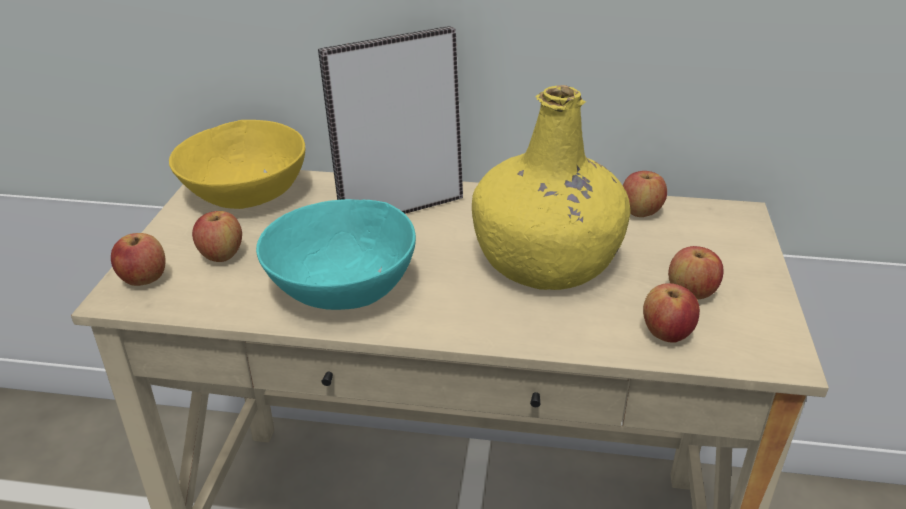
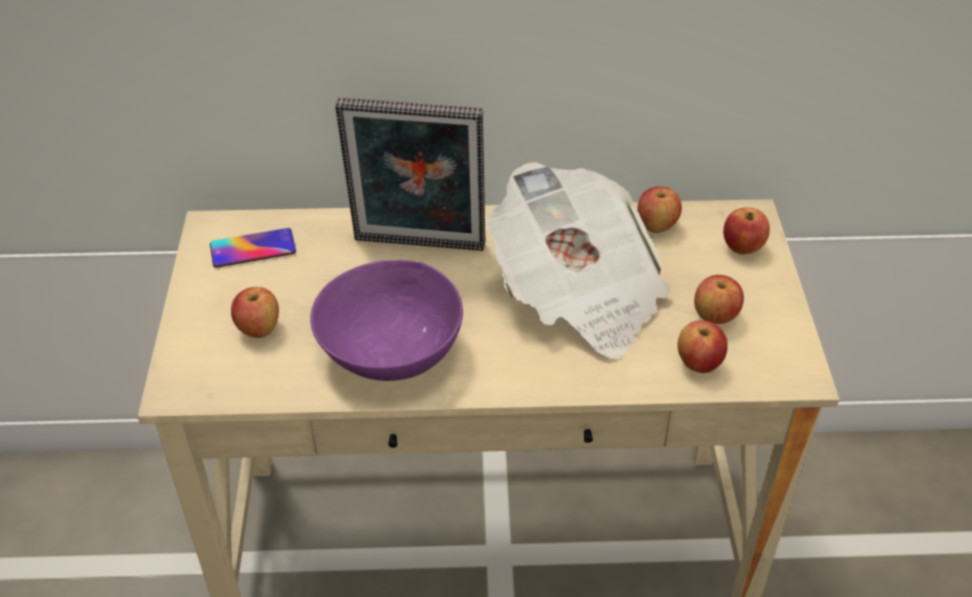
camera: 10 degrees left, 10 degrees up
apple [111,233,166,286] -> apple moved to [723,207,770,254]
yellow bowl [169,120,305,209] -> phone [210,228,296,268]
turquoise bowl [256,199,416,310] -> purple bowl [310,260,463,381]
picture frame [318,26,463,214] -> picture frame turned 135 degrees counterclockwise [335,98,485,251]
yellow bottle [472,85,631,290] -> newspaper [488,162,671,358]

